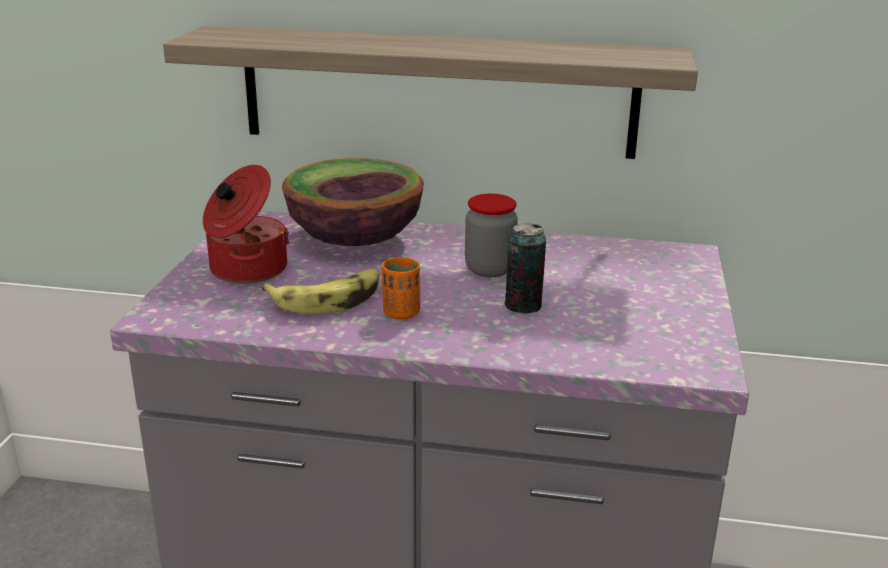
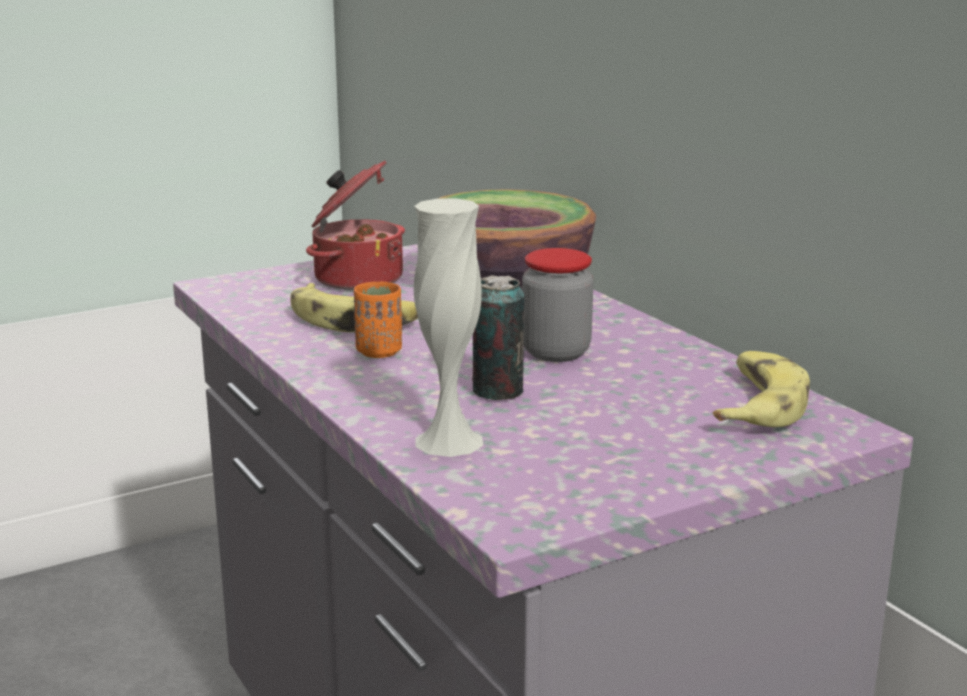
camera: 50 degrees right, 5 degrees down
shelf [163,25,698,159] -> none
none -> white vase [414,199,483,457]
none -> banana [713,351,810,427]

